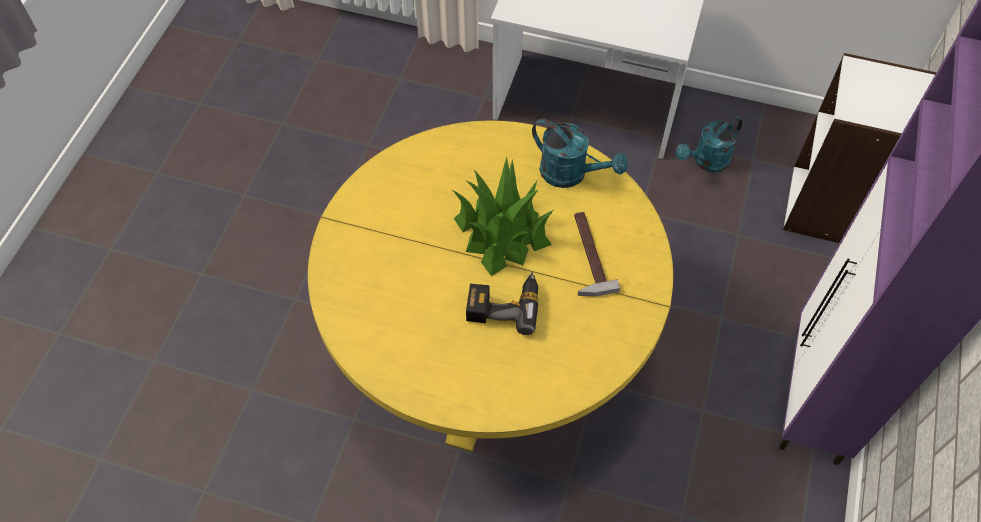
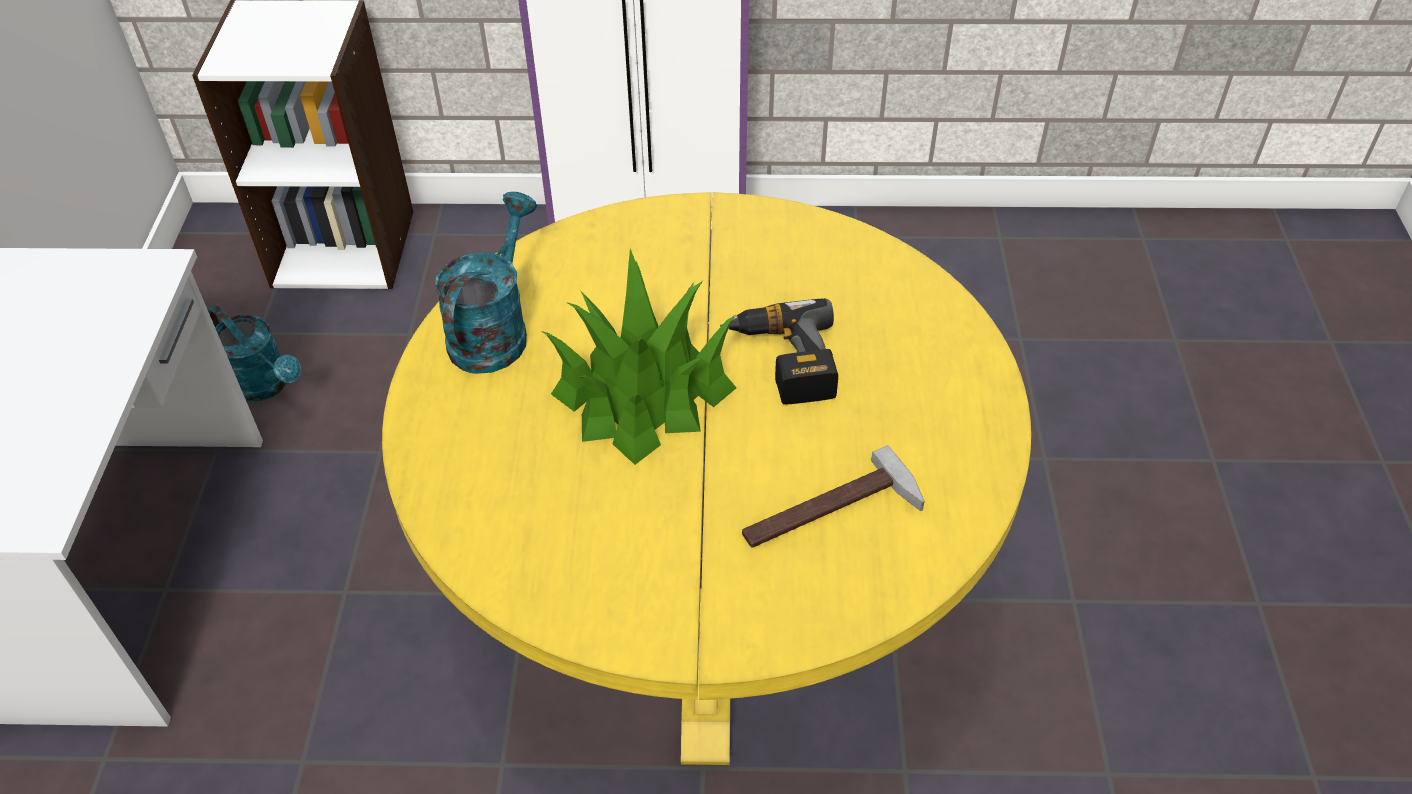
camera: 105 degrees left, 10 degrees down
hammer [574,212,620,296] -> hammer moved to [742,445,925,547]

